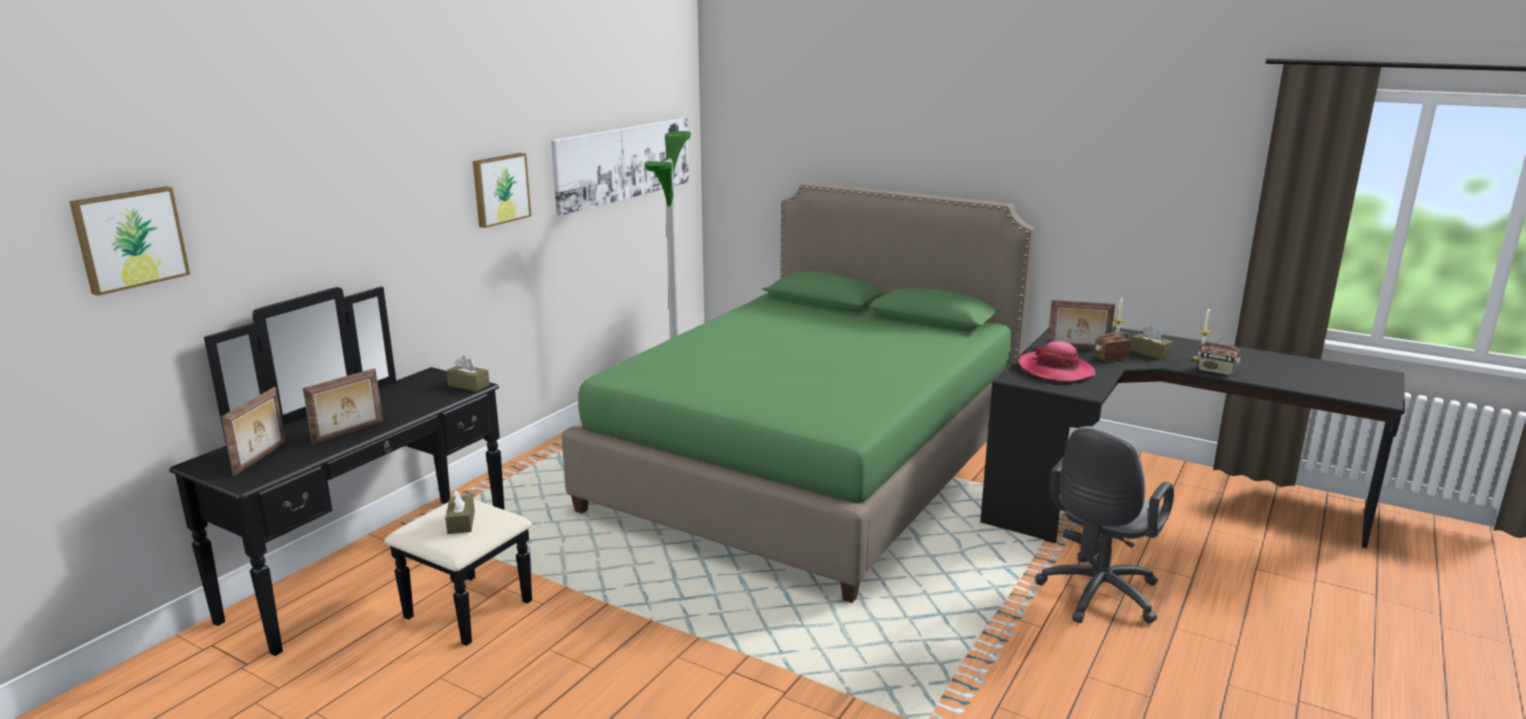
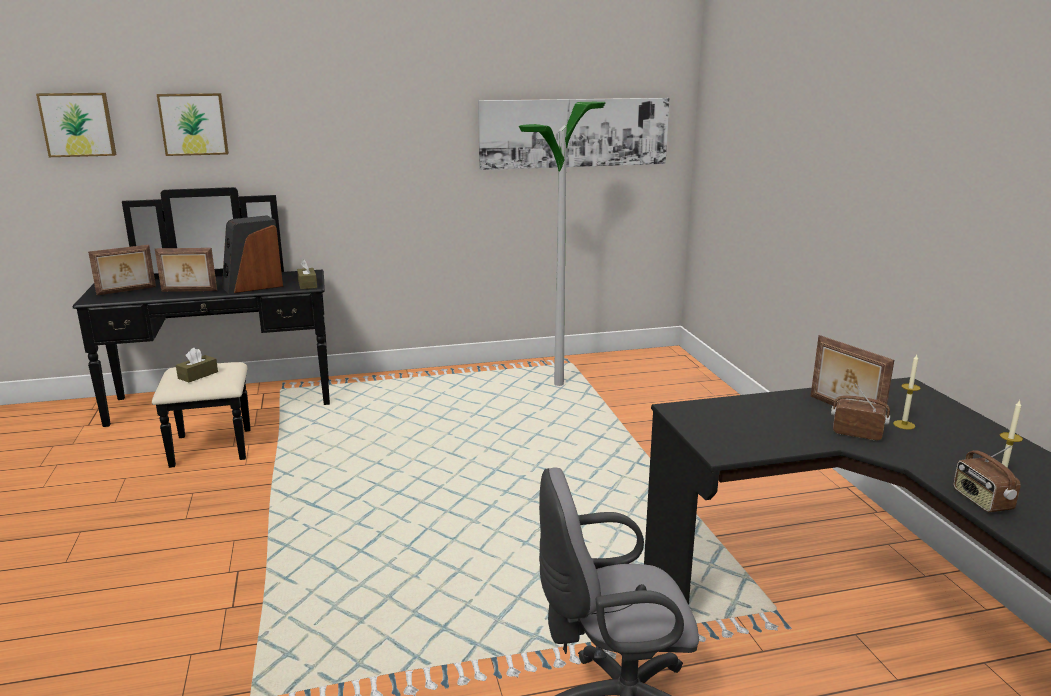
camera: 45 degrees right, 0 degrees up
picture [473,153,531,228] -> picture moved to [157,93,229,156]
green bed [561,183,1035,603] -> none
hat [1018,341,1095,382] -> none
brown tissue box [1130,325,1173,360] -> none
none -> speaker [222,215,283,294]

